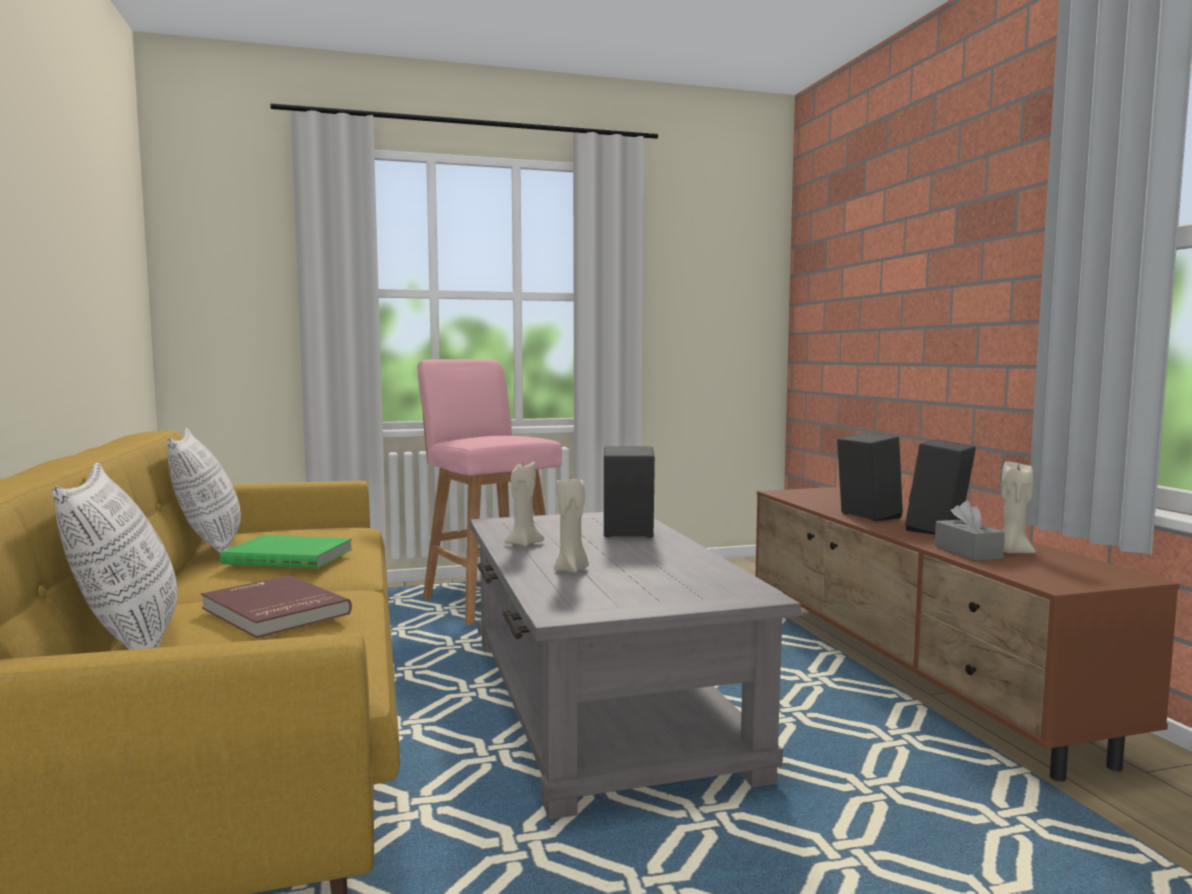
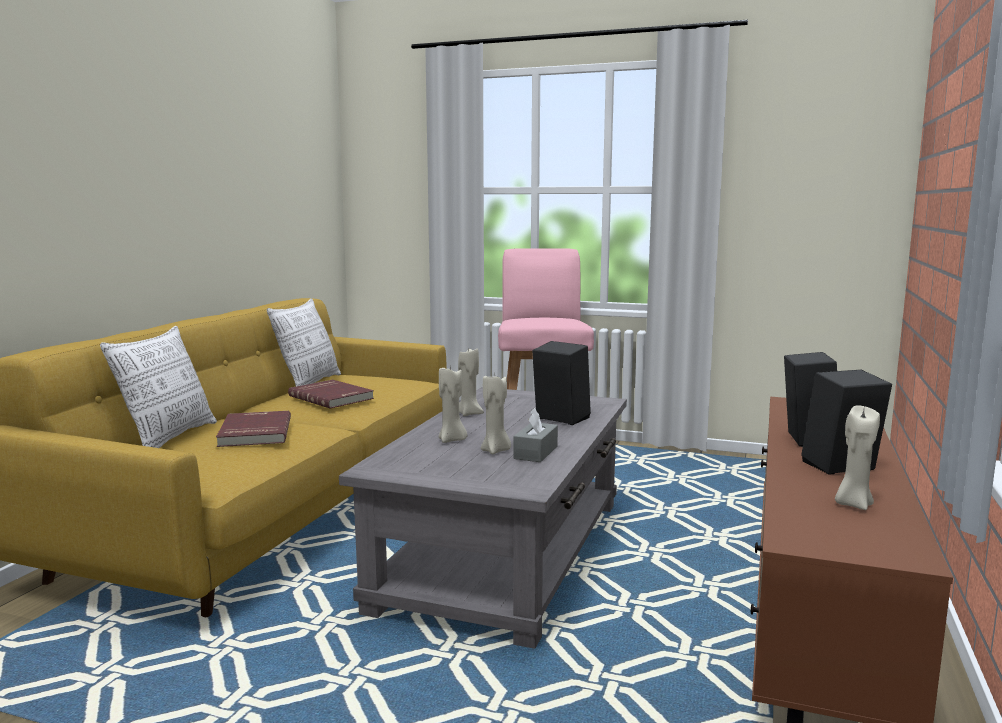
camera: 35 degrees right, 5 degrees up
green book [220,535,352,568] -> red book [288,380,374,408]
grey tissue box [935,501,1005,561] -> grey tissue box moved to [513,408,558,462]
none -> beige candle [481,375,511,454]

